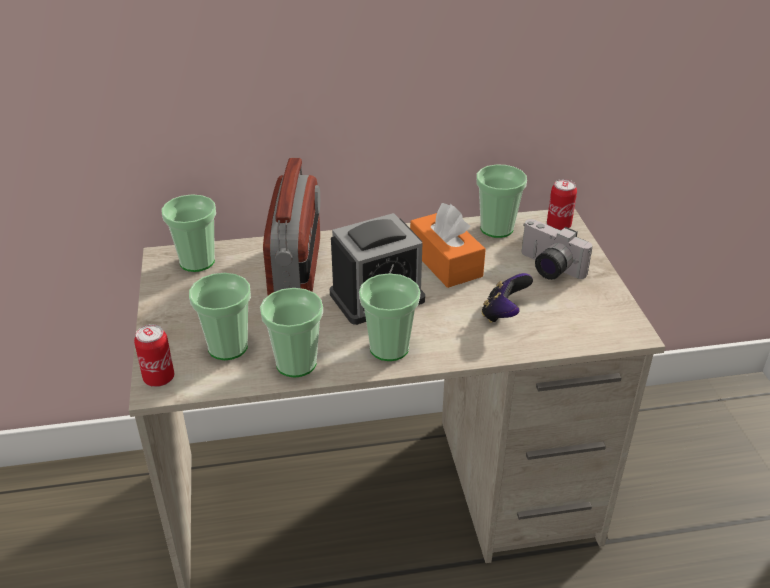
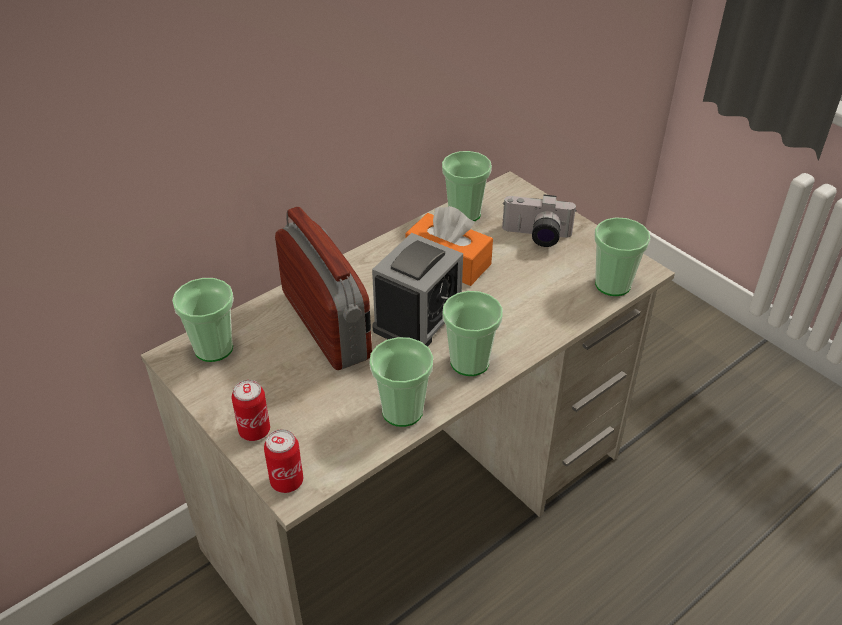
camera: 30 degrees left, 5 degrees up
cup [189,273,251,360] -> cup moved to [594,217,651,296]
game controller [482,273,533,323] -> none
can [547,179,577,230] -> can moved to [232,380,270,441]

